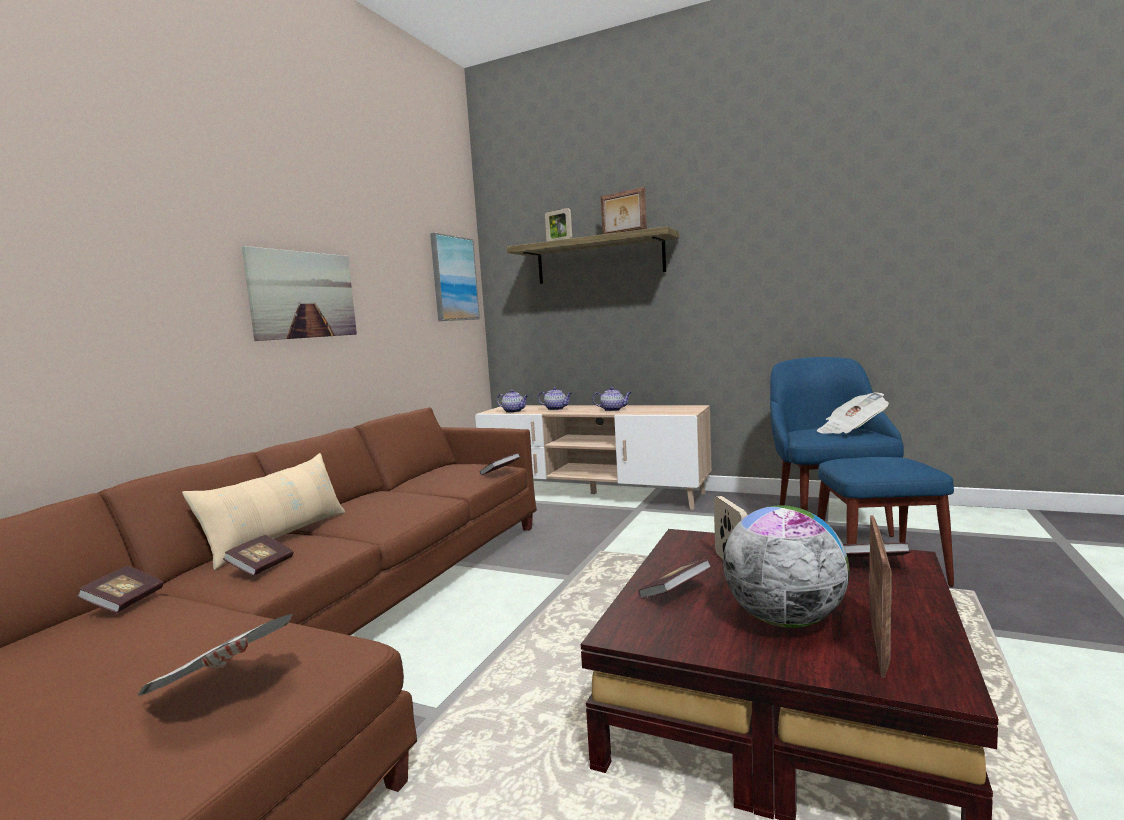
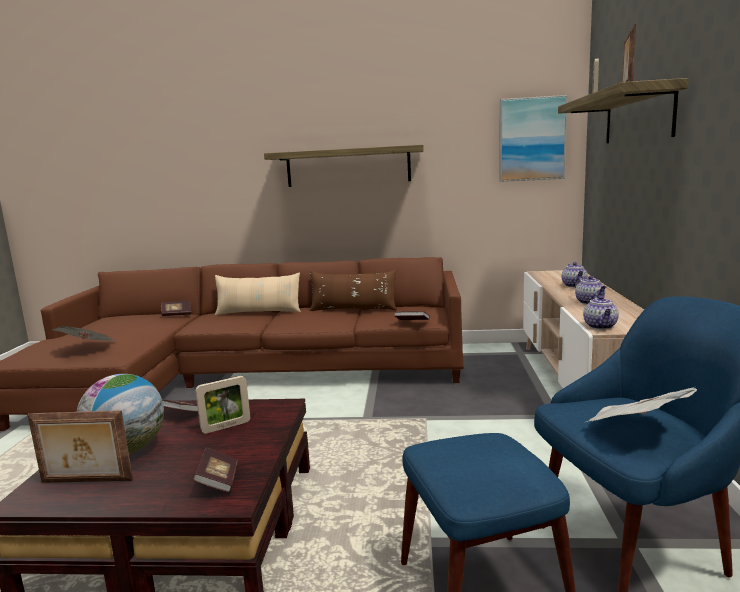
camera: 70 degrees right, 5 degrees up
book [223,535,294,576] -> none
picture [242,246,357,341] -> shelf [264,145,424,187]
teapot [497,390,529,413] -> teapot moved to [583,296,619,329]
none -> brown pillow [310,270,397,311]

